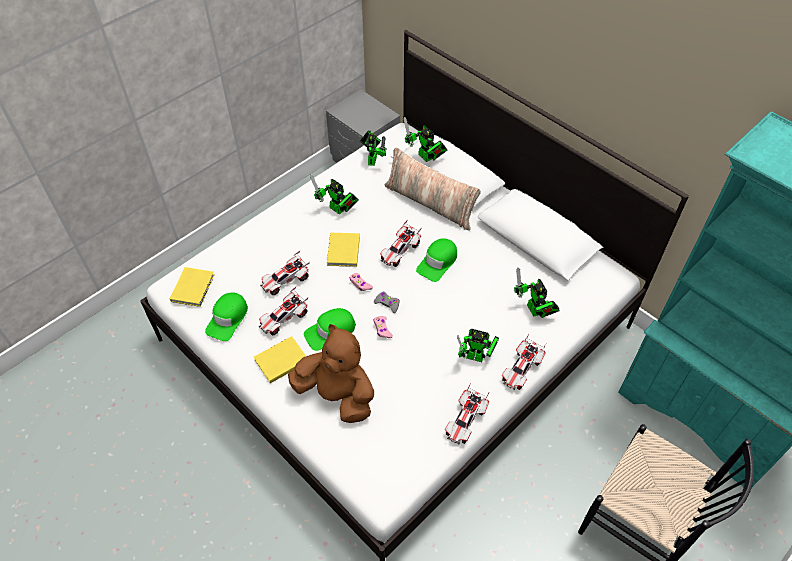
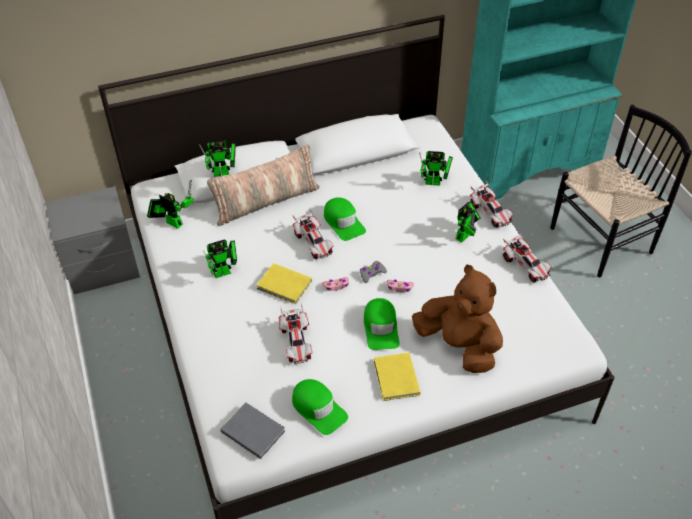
camera: 65 degrees left, 5 degrees down
yellow book [170,267,214,307] -> grey book [221,402,285,459]
toy car [259,286,308,336] -> none
brown plush toy [288,324,374,423] -> brown plush toy turned 75 degrees clockwise [412,265,503,373]

